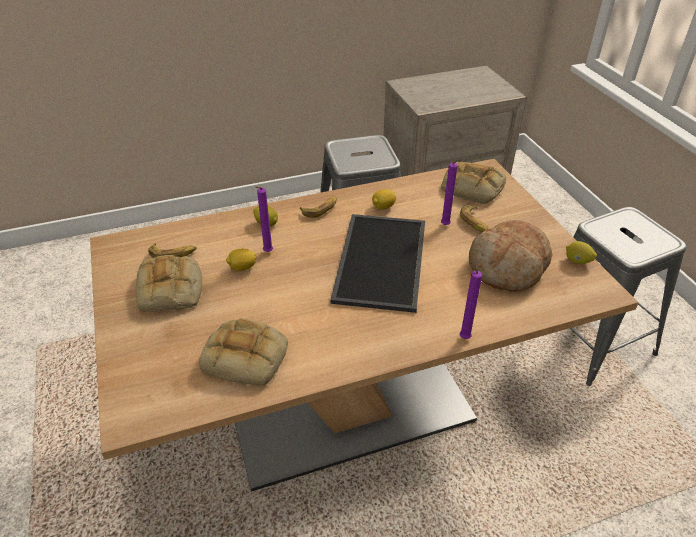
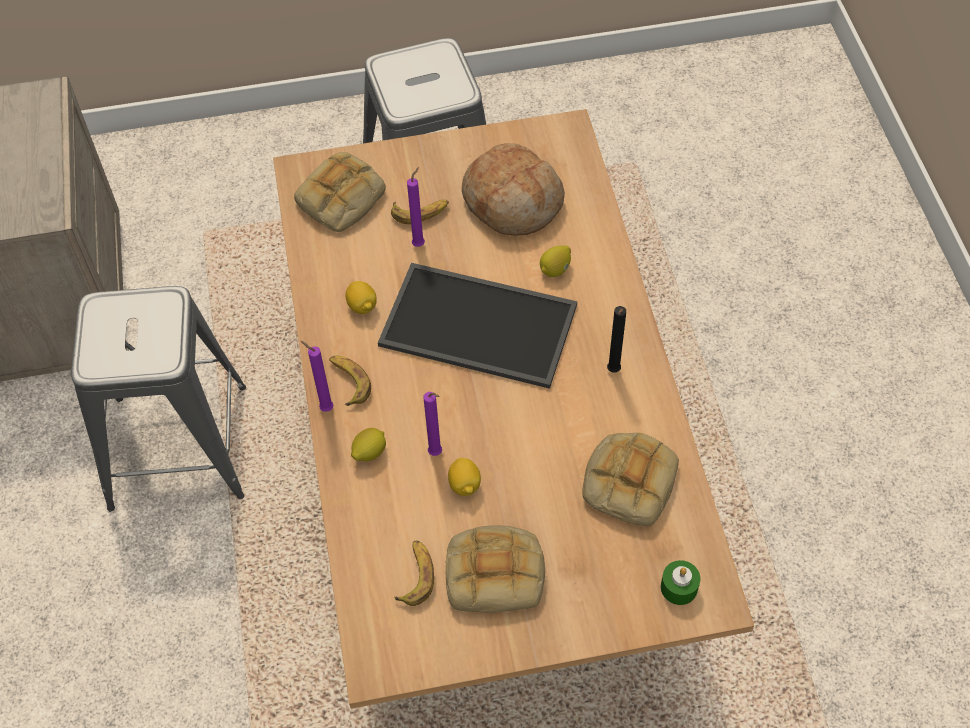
camera: 80 degrees left, 15 degrees up
purple candle [460,259,482,339] -> purple candle moved to [301,341,333,412]
lemon [566,241,597,264] -> lemon moved to [540,245,571,277]
none -> black candle [607,306,626,373]
none -> green candle [661,560,700,605]

